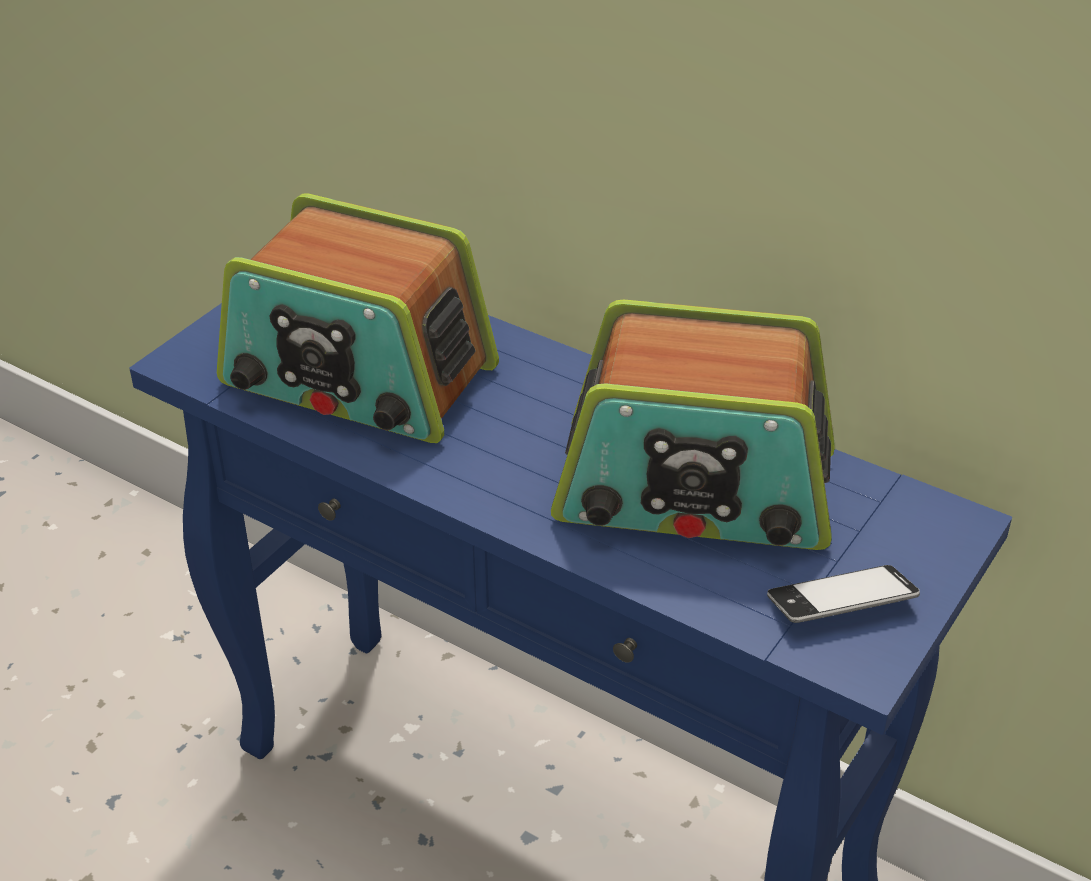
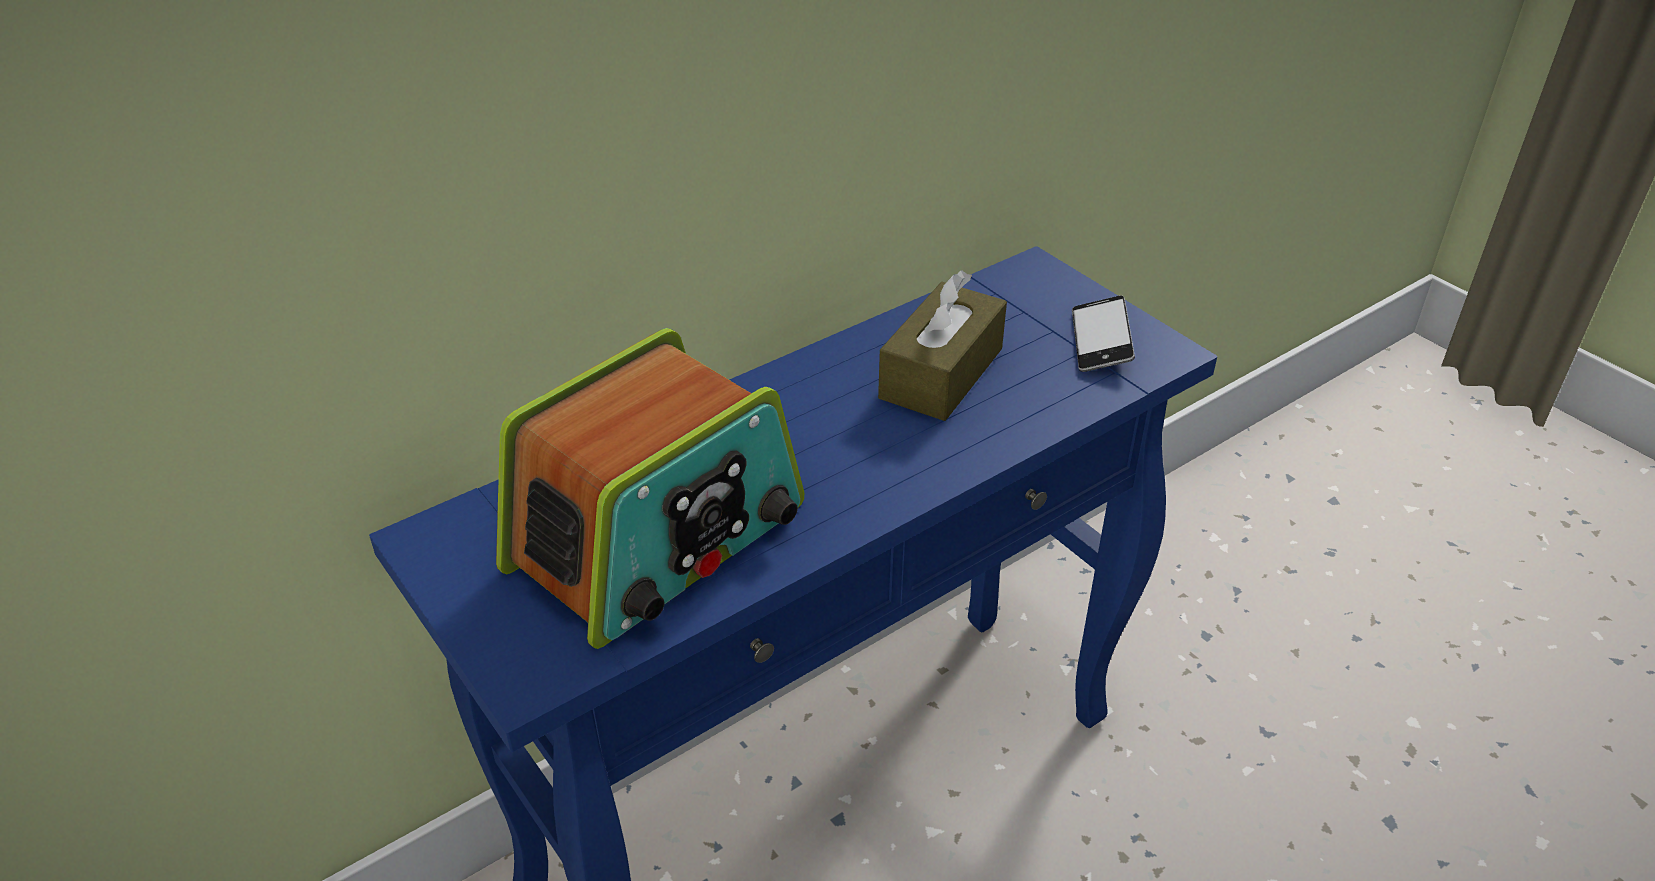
camera: 70 degrees left, 0 degrees up
radio [551,300,835,550] -> brown tissue box [878,270,1007,421]

